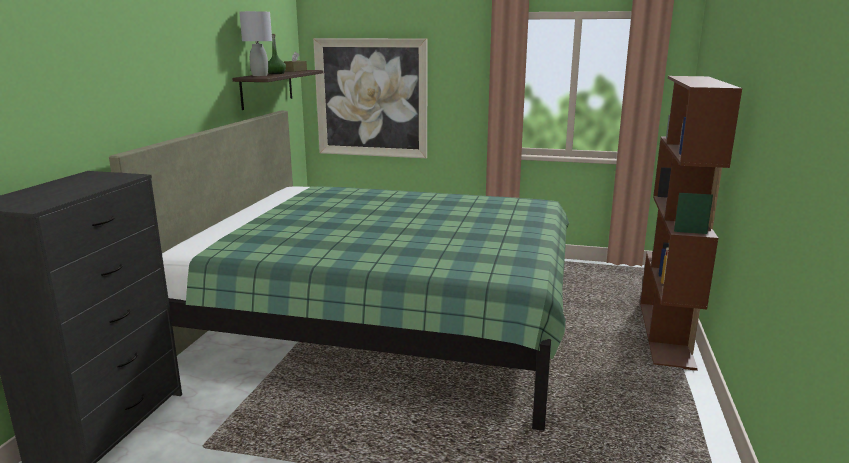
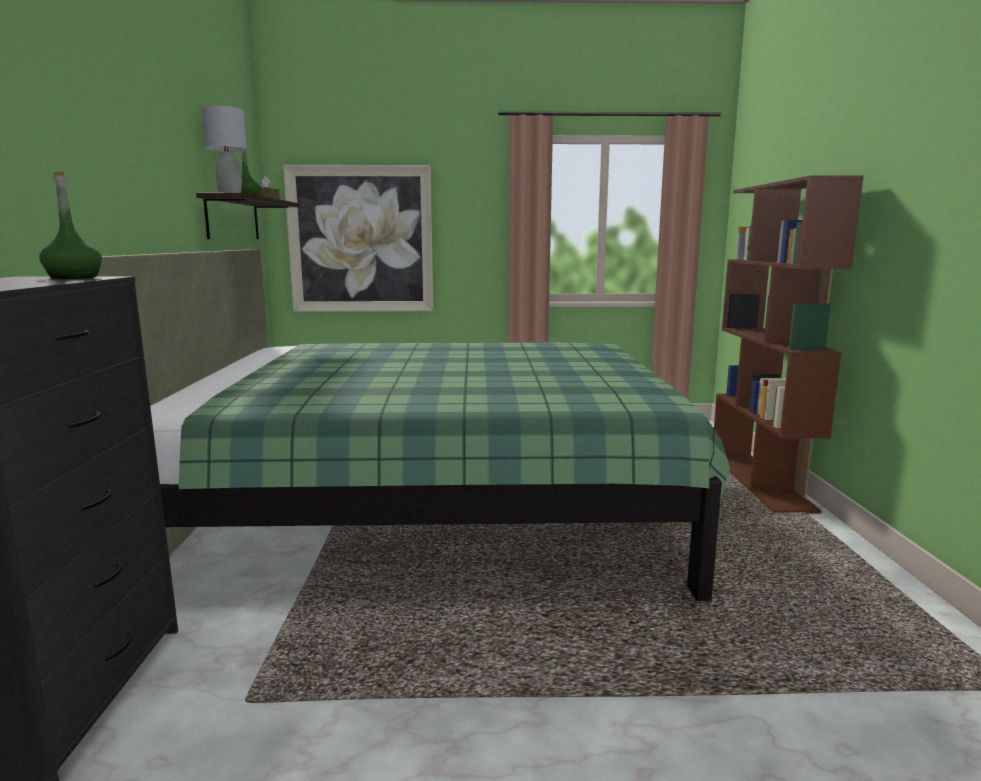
camera: 15 degrees left, 5 degrees down
none -> green bottle [39,172,102,279]

